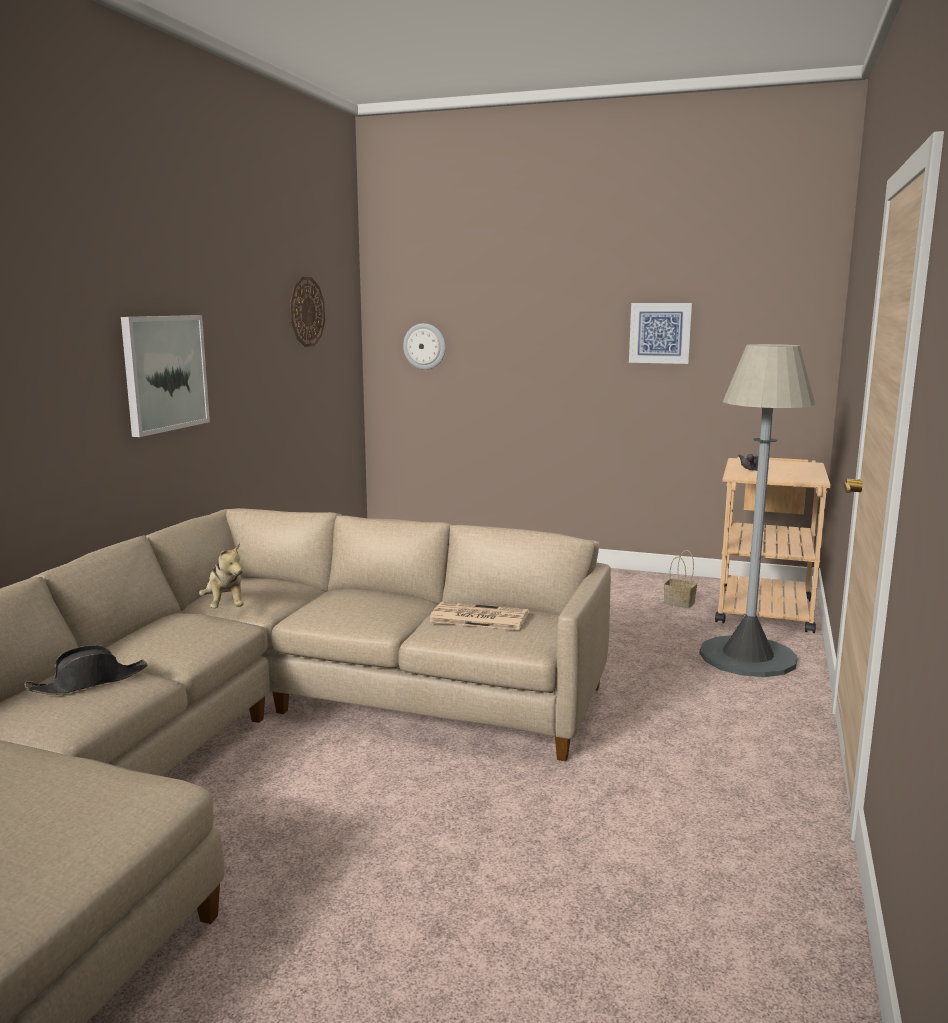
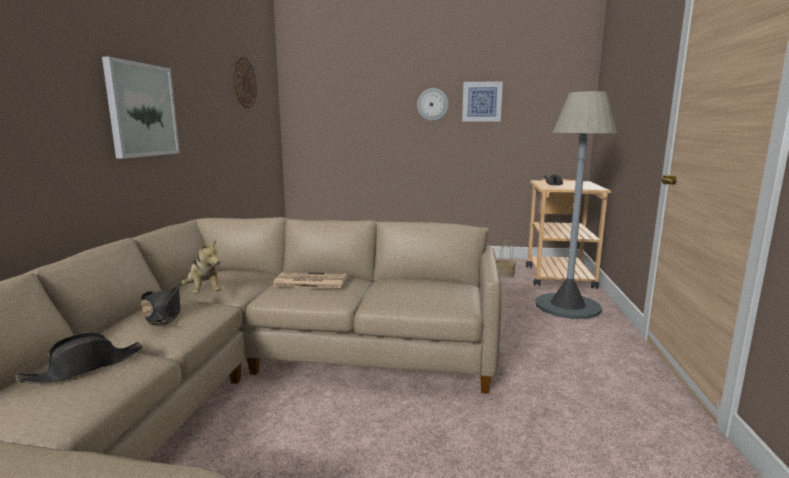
camera: 10 degrees left, 0 degrees up
wall clock [403,323,446,370] -> wall clock moved to [417,88,449,121]
newspaper [429,602,529,630] -> newspaper moved to [273,272,347,288]
none -> black hat [141,286,181,325]

